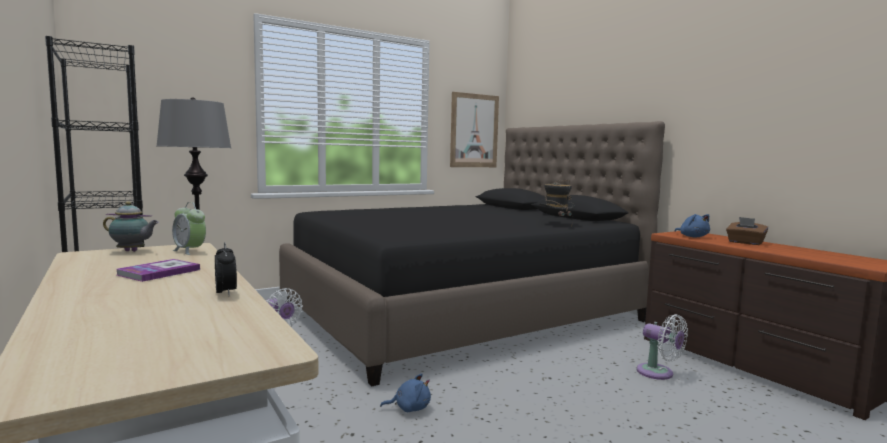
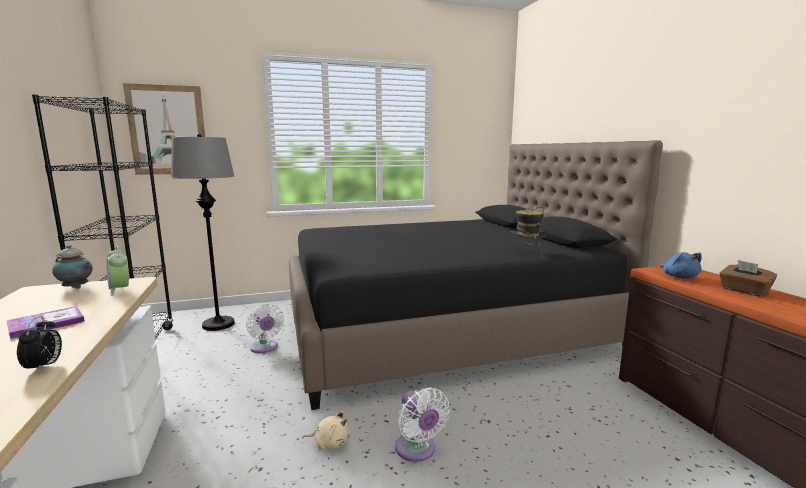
camera: 15 degrees right, 5 degrees up
blue plush toy [380,374,431,412] -> beige plush toy [302,411,350,450]
picture [450,92,499,167] -> picture moved to [123,83,205,175]
white fan [637,314,688,380] -> white fan moved to [395,387,450,462]

